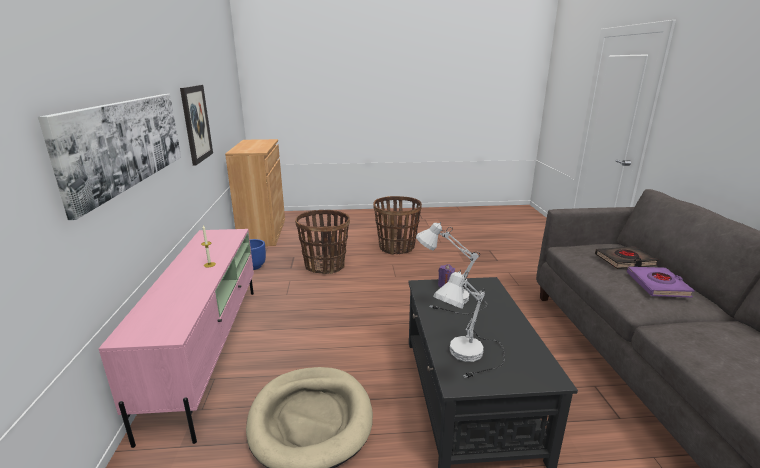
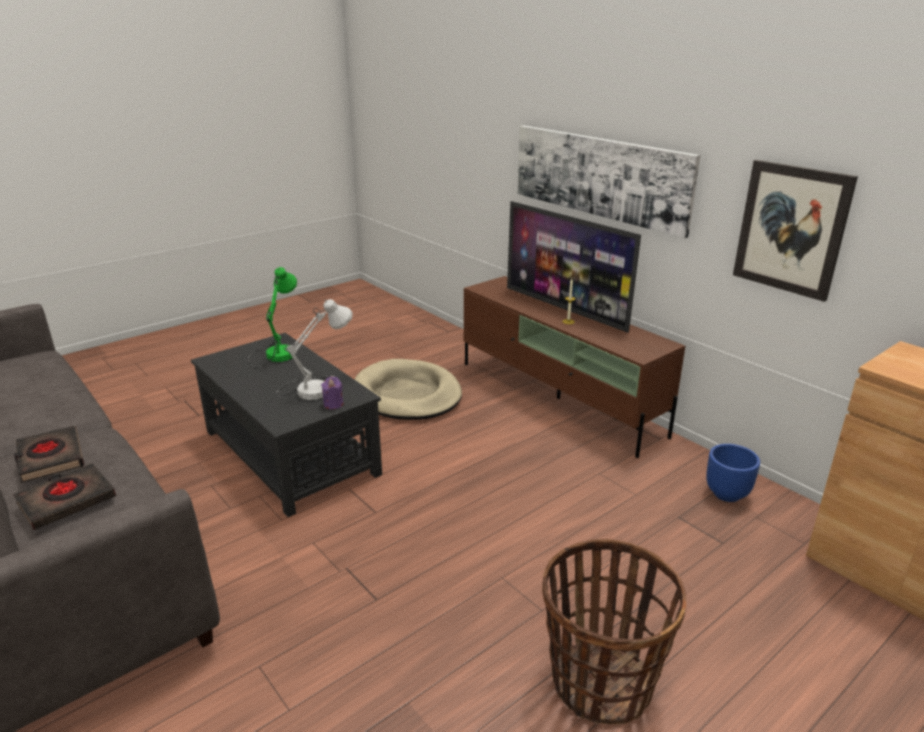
camera: 145 degrees right, 5 degrees up
pink tv stand [98,229,254,448] -> brown tv stand [464,276,685,458]
basket [295,210,350,274] -> none
white table lamp [433,270,505,378] -> green table lamp [248,267,297,367]
purple book [627,267,695,298] -> black book [14,426,84,483]
none -> television [507,201,641,333]

